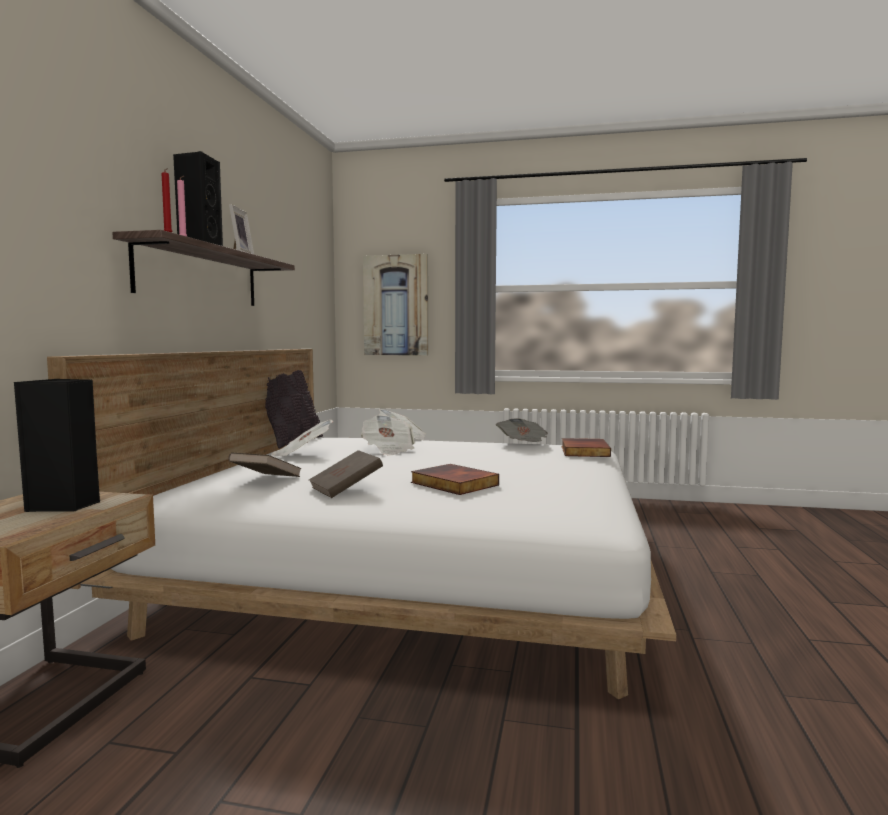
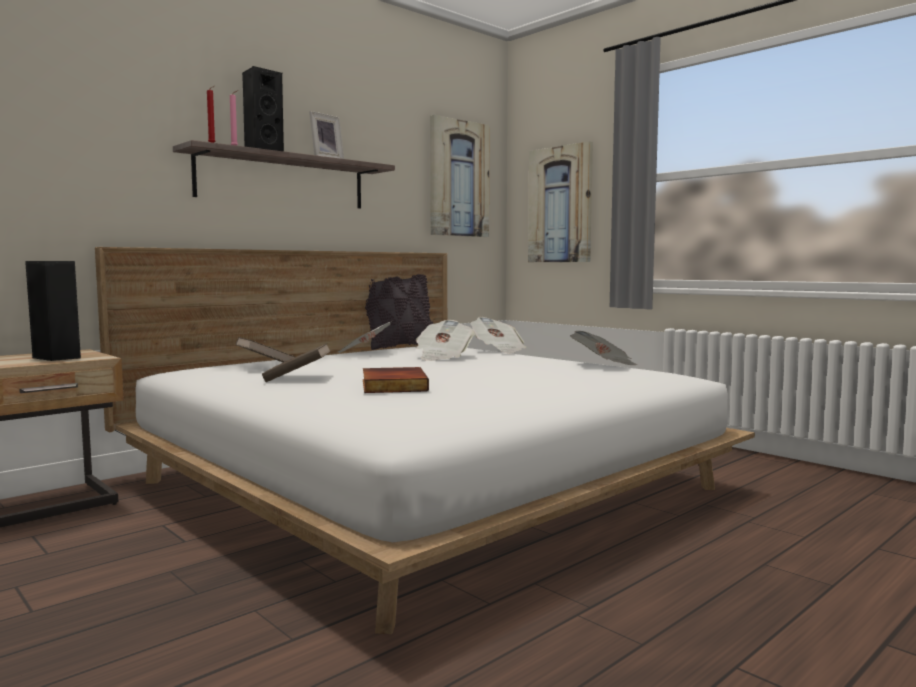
camera: 35 degrees right, 0 degrees up
book [561,438,611,457] -> none
none -> picture [430,115,490,237]

